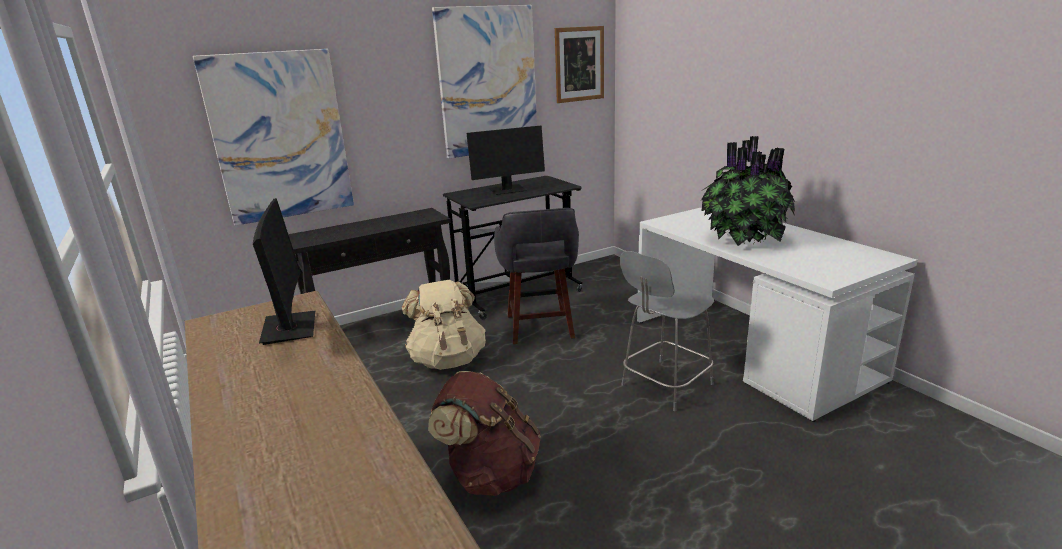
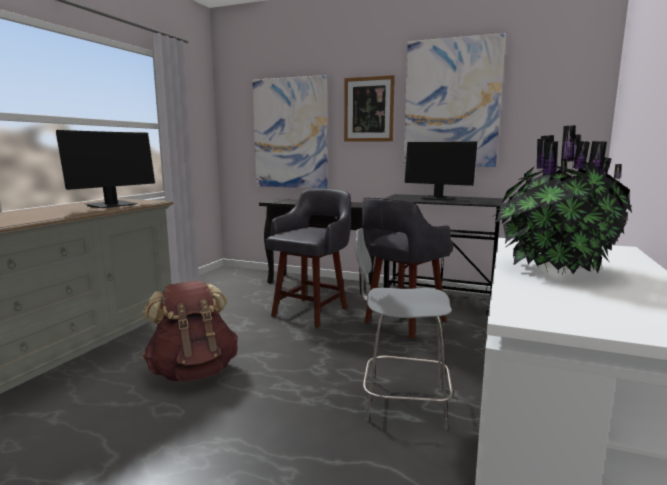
camera: 50 degrees right, 10 degrees down
beige backpack [402,280,486,370] -> grey stool [266,189,351,327]
picture [555,26,604,103] -> picture moved to [344,75,395,142]

